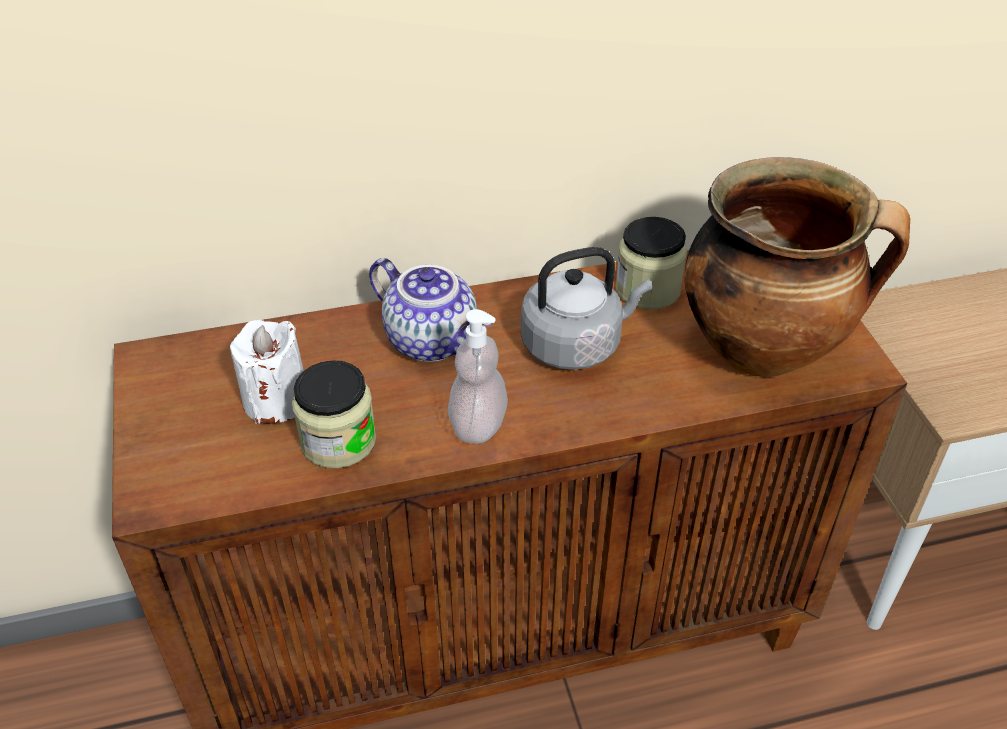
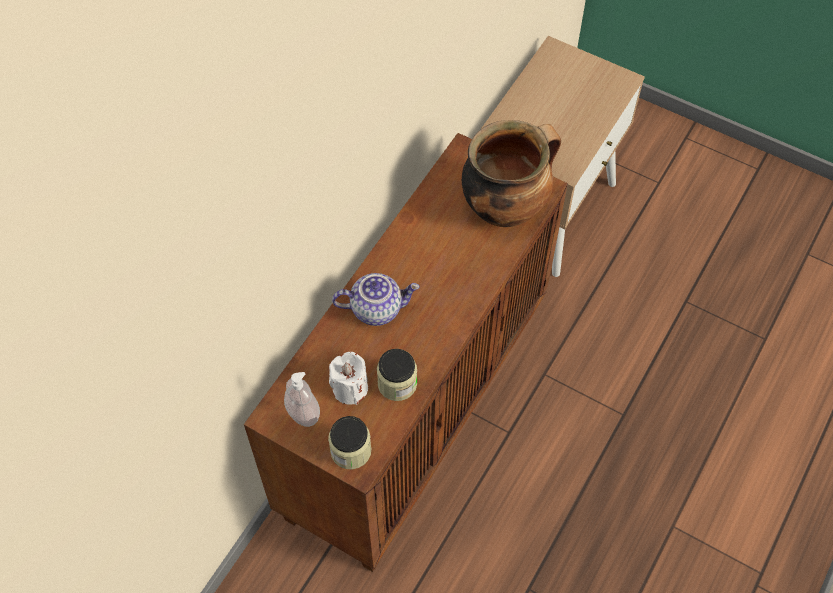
camera: 45 degrees left, 15 degrees up
soap dispenser [448,309,508,444] -> soap dispenser moved to [284,372,320,427]
grey kettle [521,247,652,370] -> none
jar [615,217,687,310] -> jar moved to [328,416,371,469]

